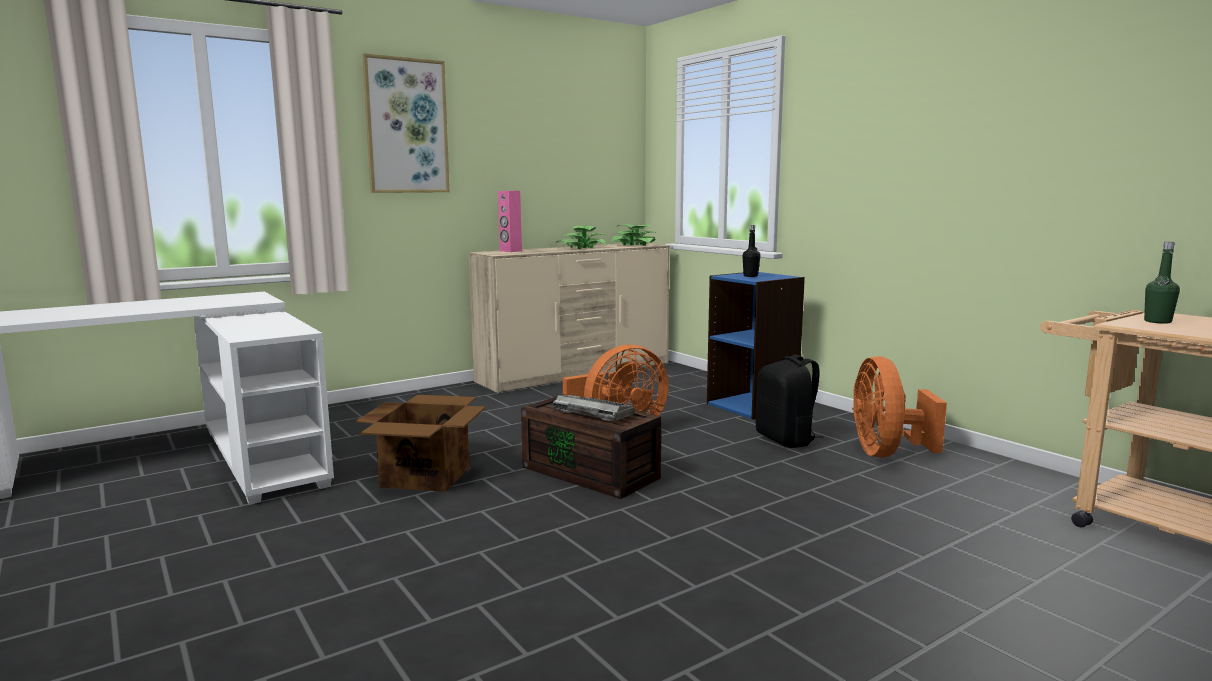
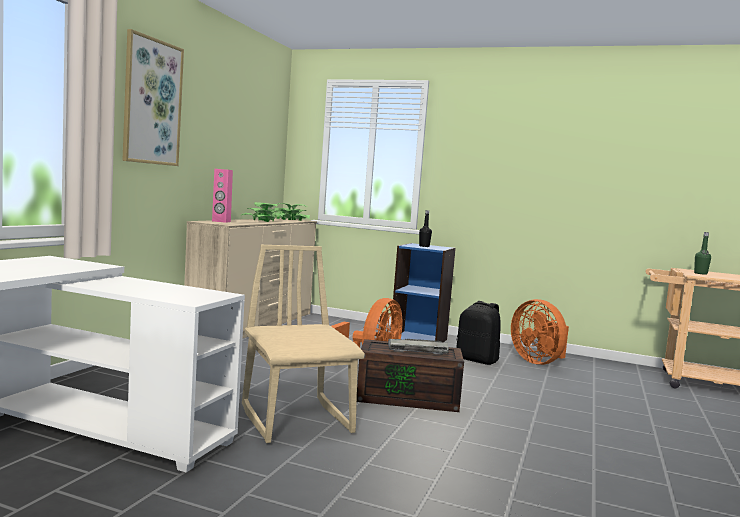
camera: 35 degrees left, 5 degrees down
cardboard box [355,395,486,492] -> beige chair [242,245,365,443]

